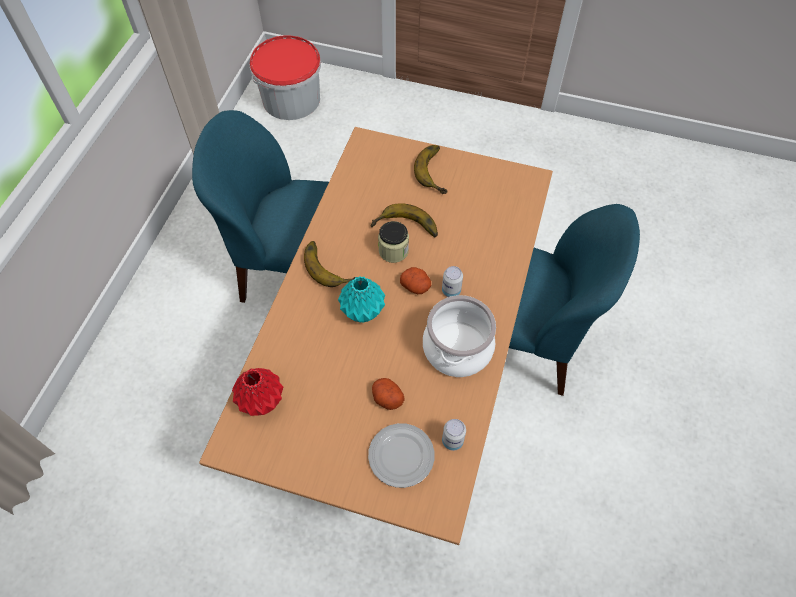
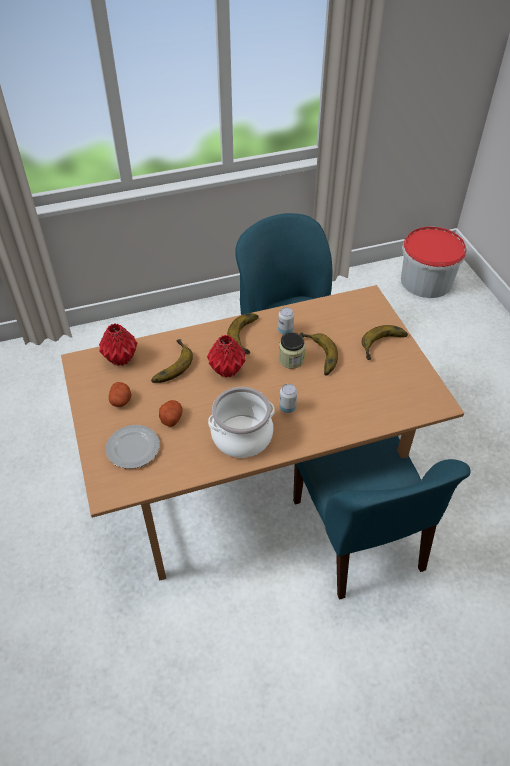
camera: 55 degrees right, 10 degrees down
turquoise vase [338,276,385,322] -> red vase [207,335,246,378]
potato [400,267,431,294] -> potato moved to [109,382,132,407]
can [442,419,466,451] -> can moved to [278,307,294,335]
none -> banana [151,339,193,383]

